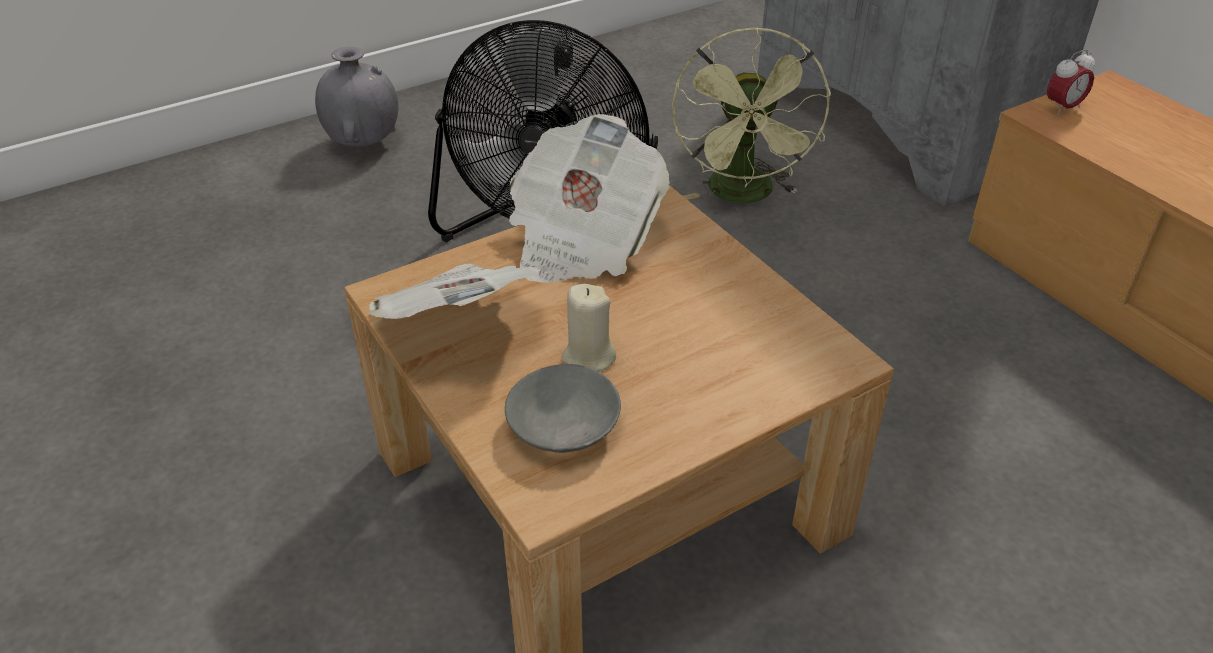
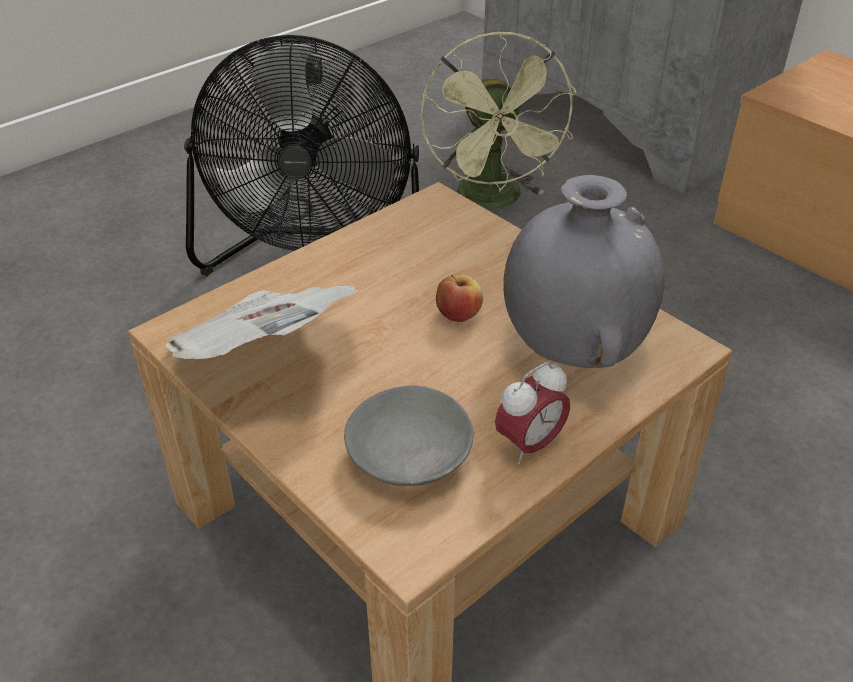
camera: 10 degrees left, 0 degrees up
grey vase [315,47,399,147] -> grey vase moved to [503,175,665,368]
newspaper [509,114,670,283] -> none
beige candle [561,284,616,372] -> none
alarm clock [1047,49,1095,115] -> alarm clock moved to [495,362,570,464]
none -> apple [436,274,483,322]

